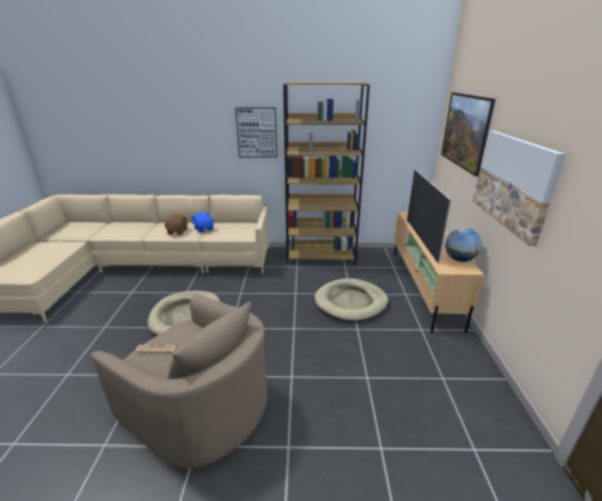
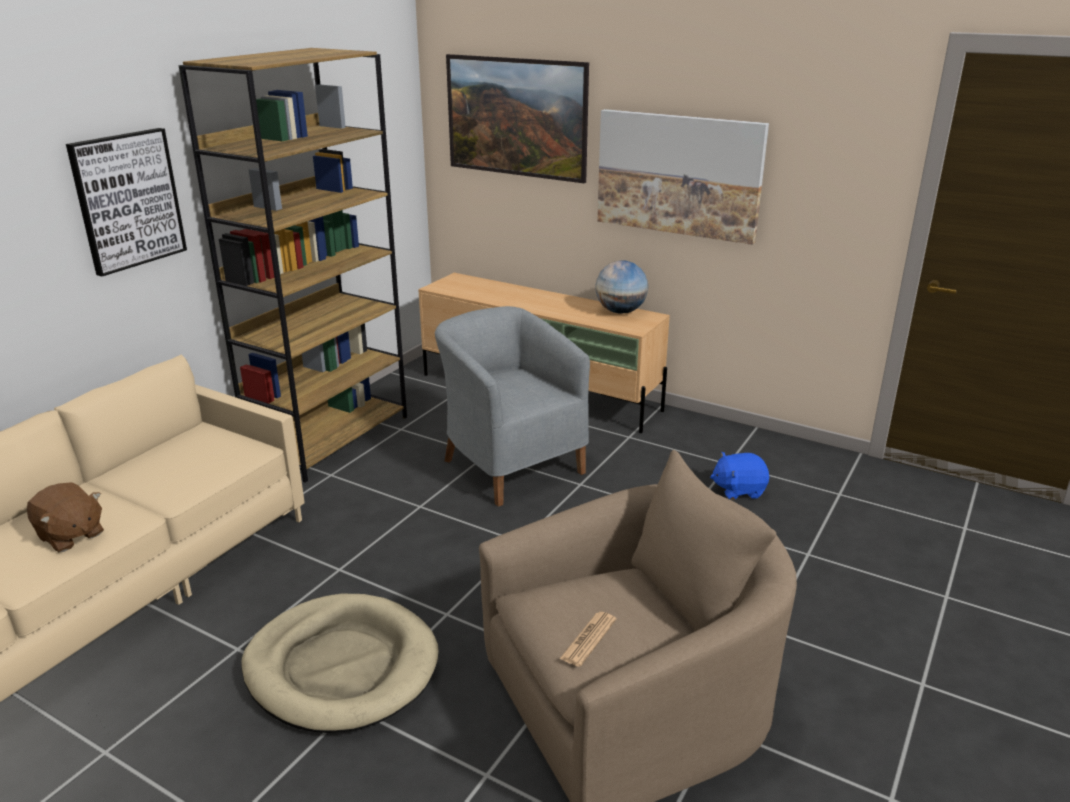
camera: 60 degrees left, 0 degrees up
blue plush toy [191,212,214,233] -> blue plush toy moved to [710,452,769,499]
beige dog bed [314,278,388,322] -> grey armchair [435,306,590,507]
television [407,169,451,263] -> none

